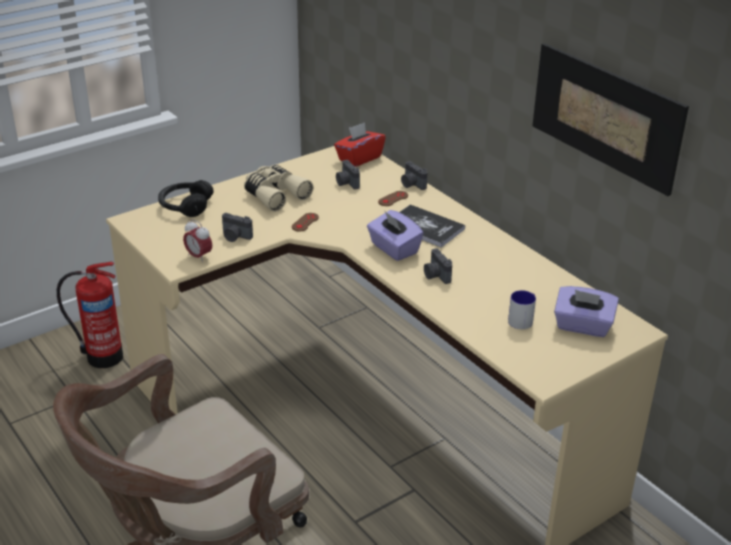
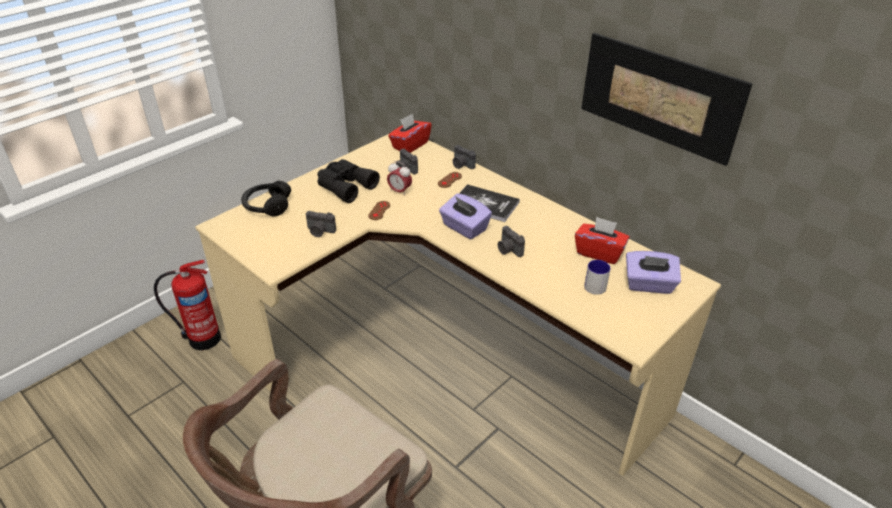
camera: 10 degrees left, 5 degrees up
alarm clock [183,219,212,263] -> alarm clock moved to [387,161,412,195]
beige binoculars [244,165,313,212] -> black binoculars [318,159,380,203]
none -> red tissue box [575,217,629,264]

